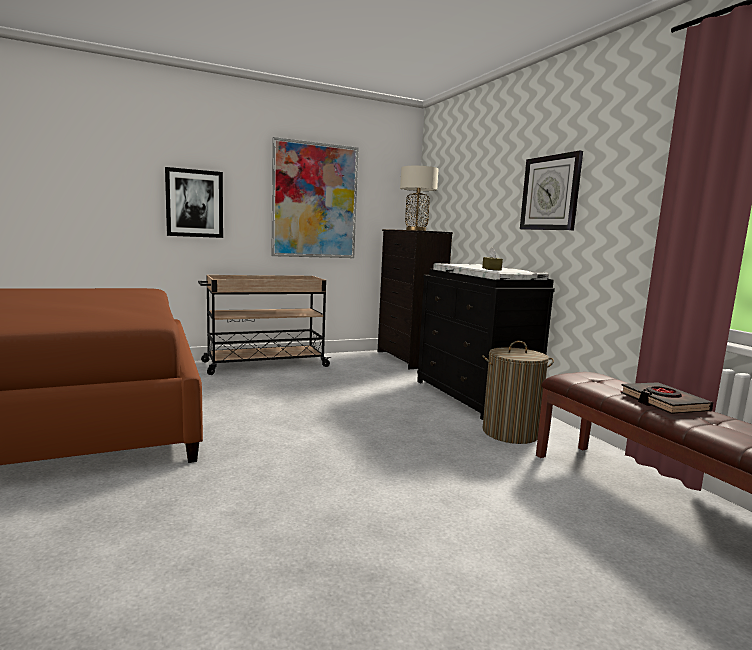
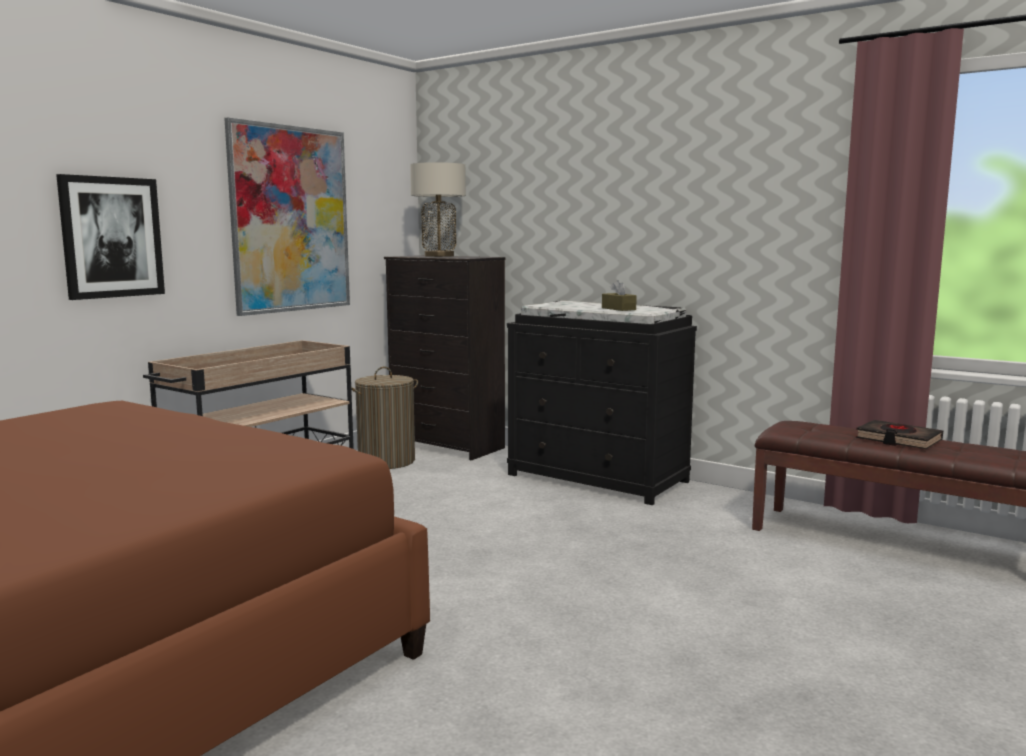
camera: 30 degrees left, 0 degrees up
laundry basket [483,341,554,444] -> laundry basket moved to [351,367,418,469]
wall clock [520,151,583,230] -> none

